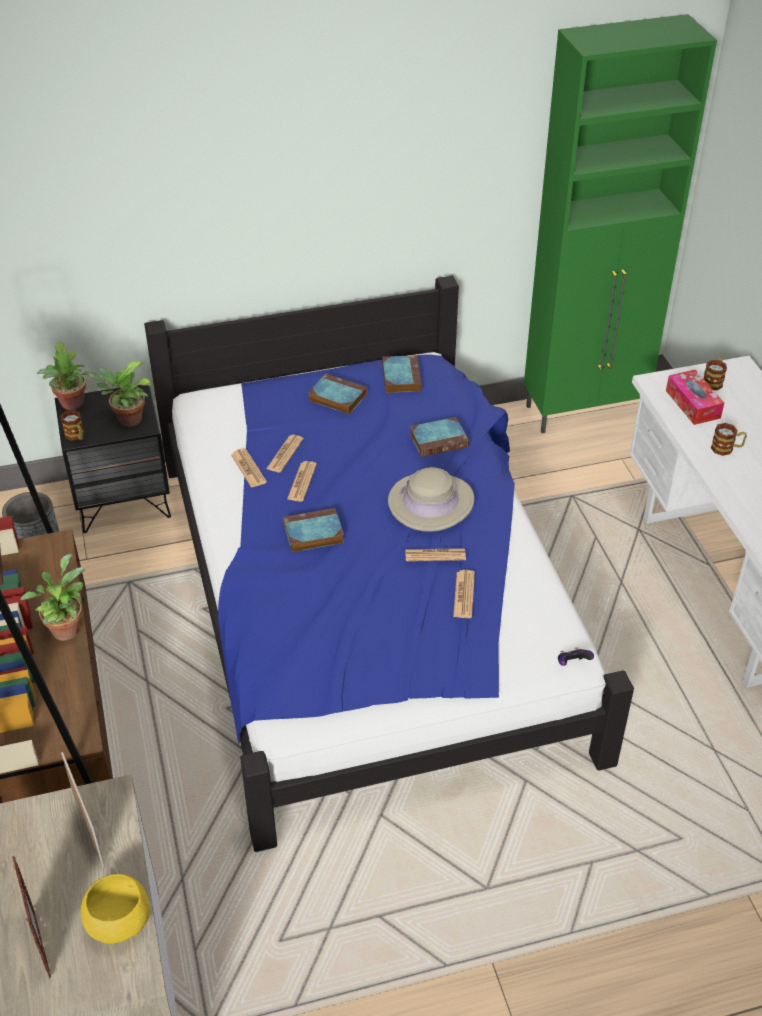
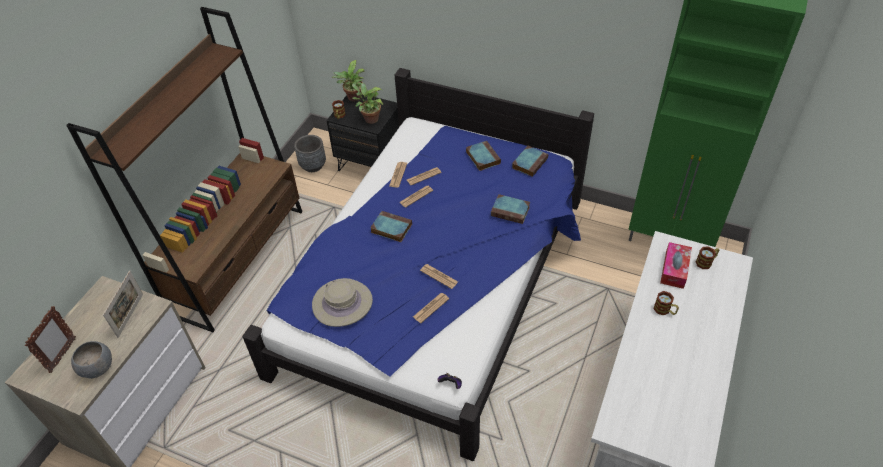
camera: 40 degrees right, 5 degrees up
potted plant [21,554,85,641] -> none
yellow bowl [81,874,150,944] -> grey bowl [71,341,112,379]
beige hat [388,467,475,532] -> beige hat moved to [312,278,373,327]

